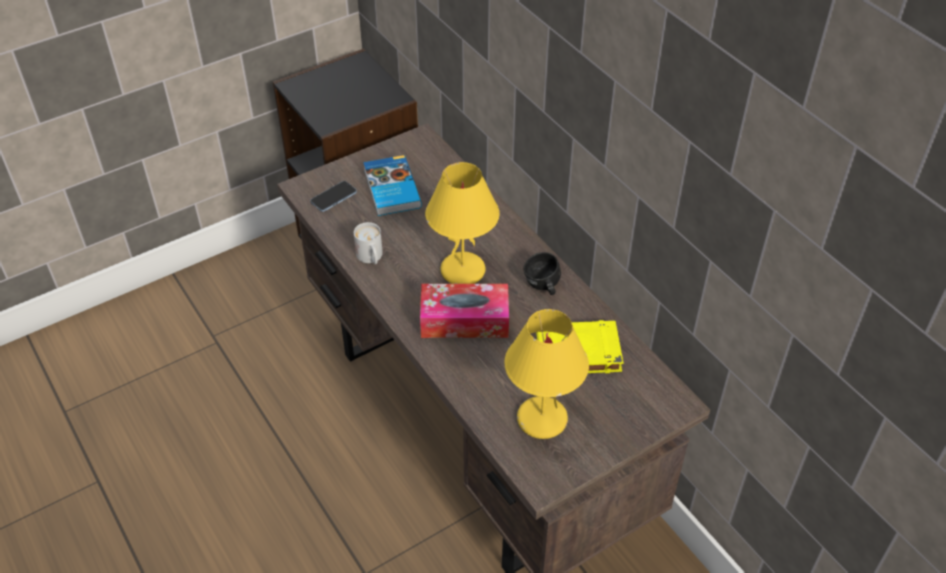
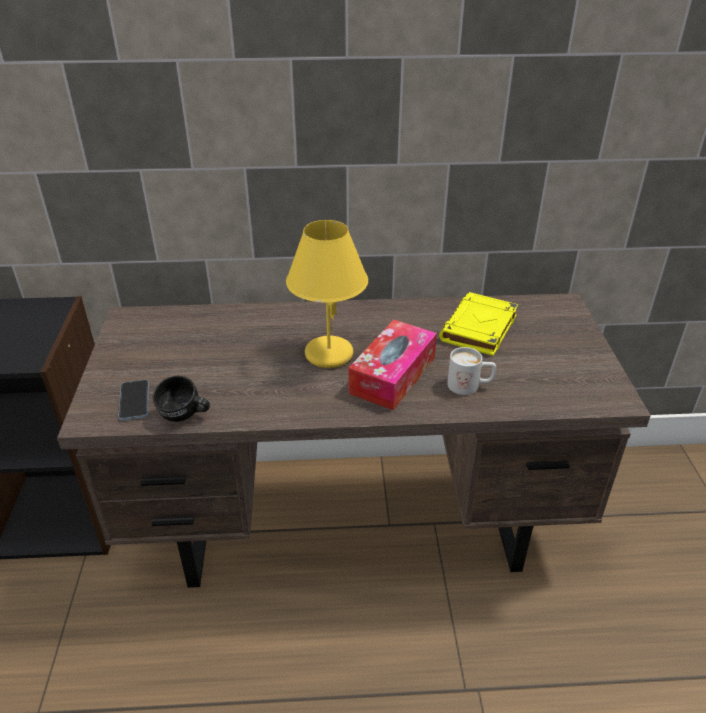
camera: 60 degrees left, 10 degrees down
white mug [354,222,383,264] -> white mug moved to [447,347,496,395]
book [363,155,422,216] -> none
yellow table lamp [504,309,589,439] -> none
black mug [523,252,561,295] -> black mug moved to [153,376,210,422]

